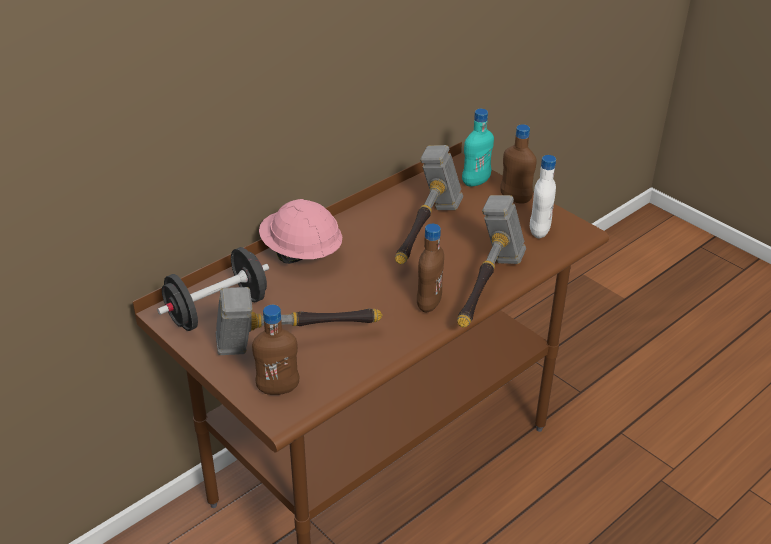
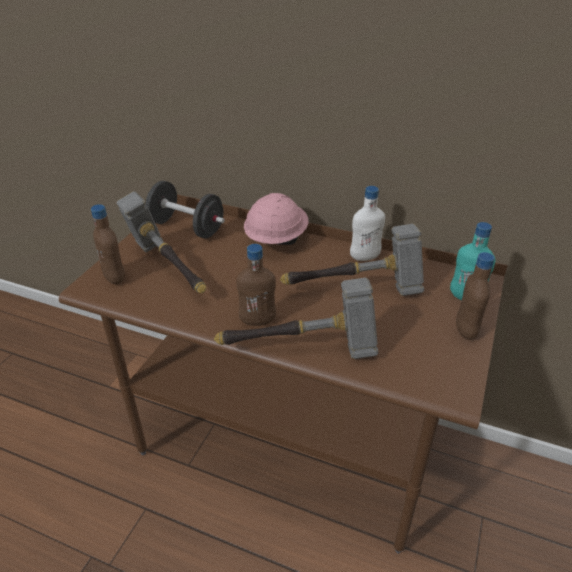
camera: 65 degrees right, 0 degrees up
white bottle [530,155,556,239] -> white bottle moved to [350,186,385,261]

